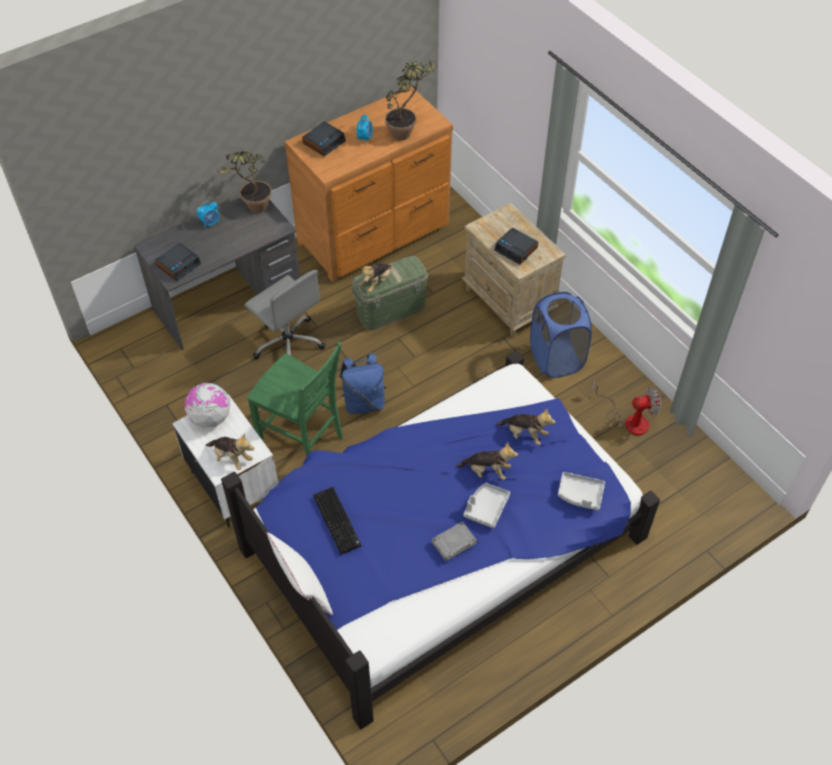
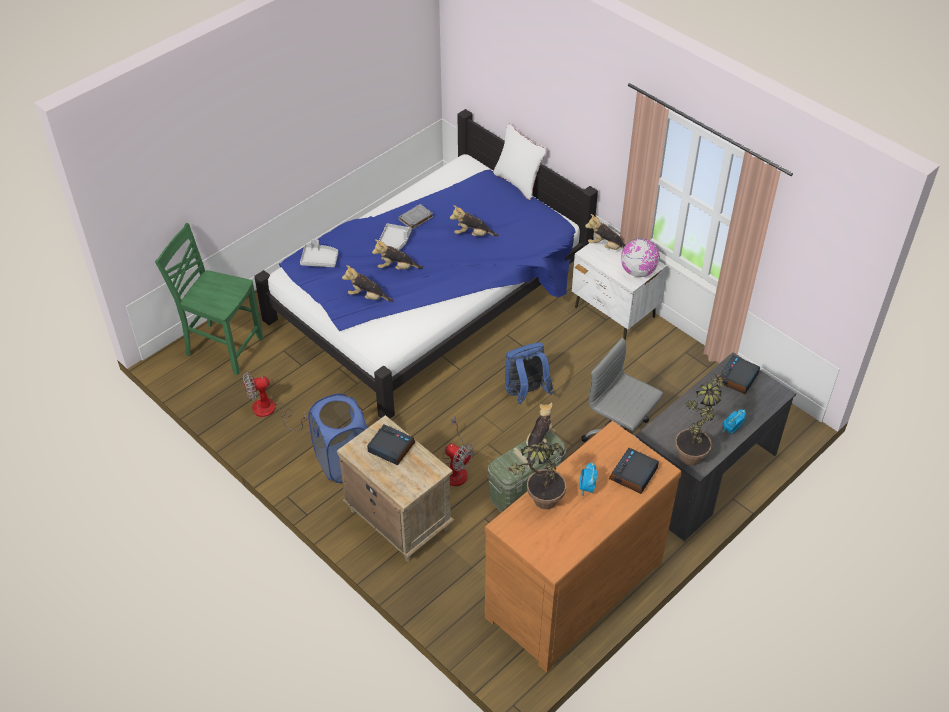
camera: 170 degrees right, 5 degrees down
green chair [247,342,343,456] -> green chair moved to [155,223,263,375]
keyboard [313,487,361,555] -> none
none -> fan [443,416,474,486]
none -> plush toy [450,205,499,237]

